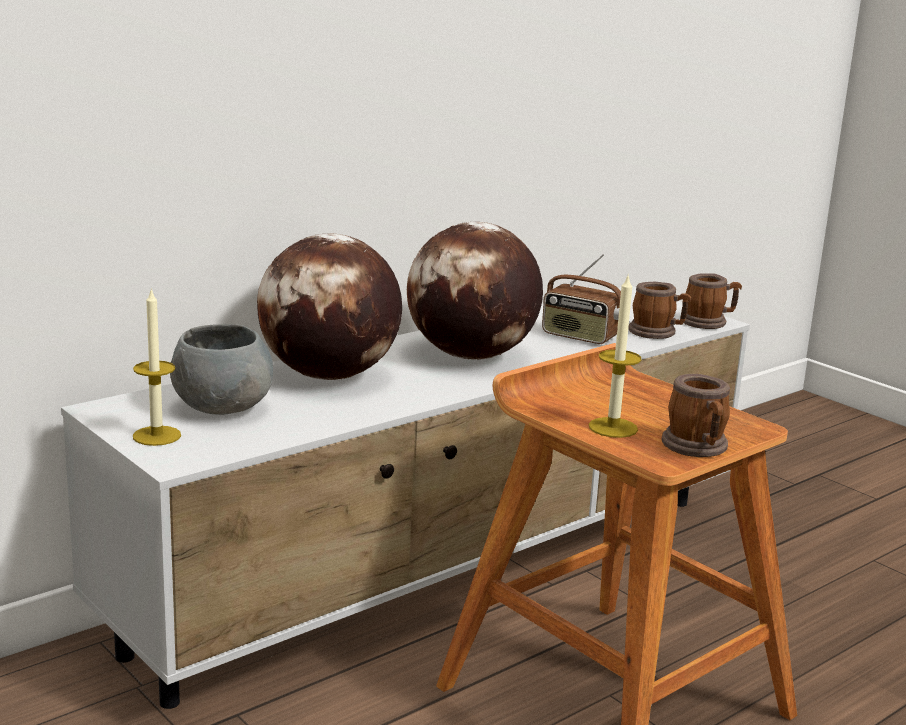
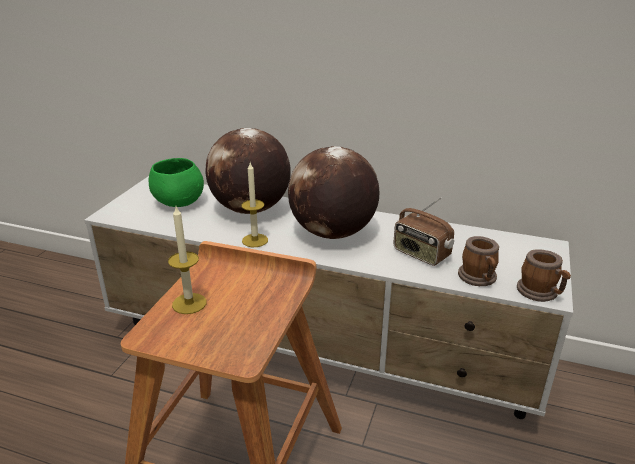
camera: 60 degrees right, 10 degrees up
candle [133,288,181,446] -> candle moved to [241,163,268,247]
grey bowl [170,324,273,415] -> green bowl [149,158,204,207]
radio [542,254,621,344] -> radio turned 45 degrees counterclockwise [394,197,454,266]
mug [661,374,730,457] -> none

